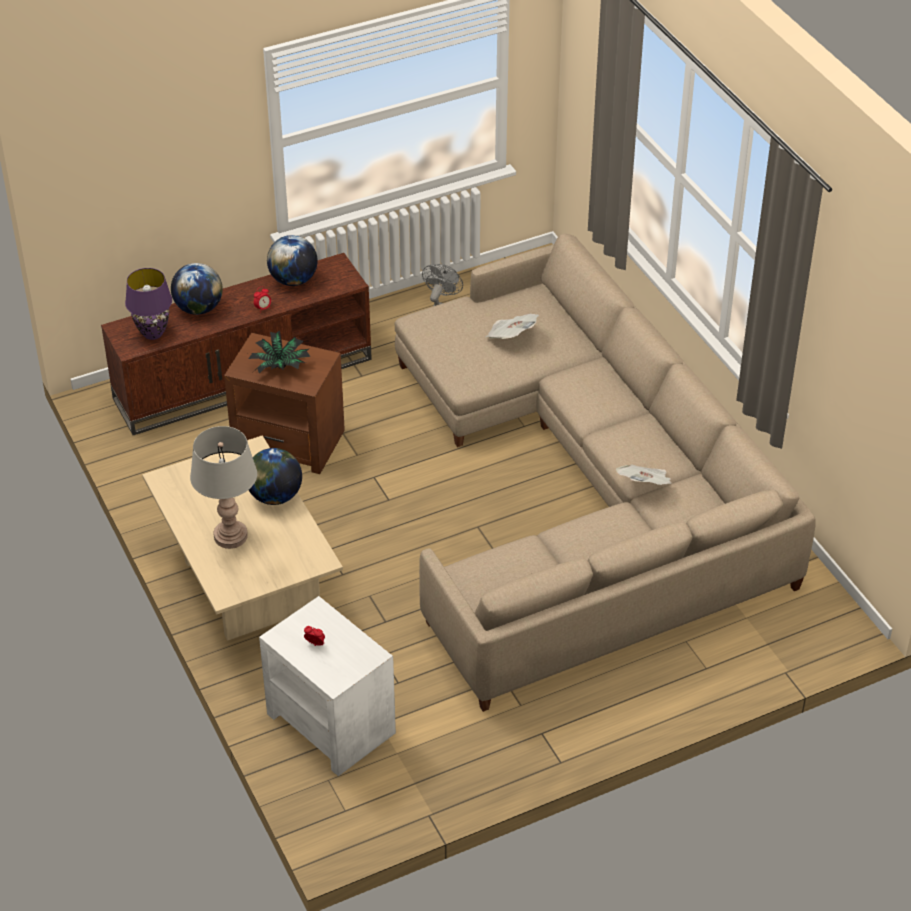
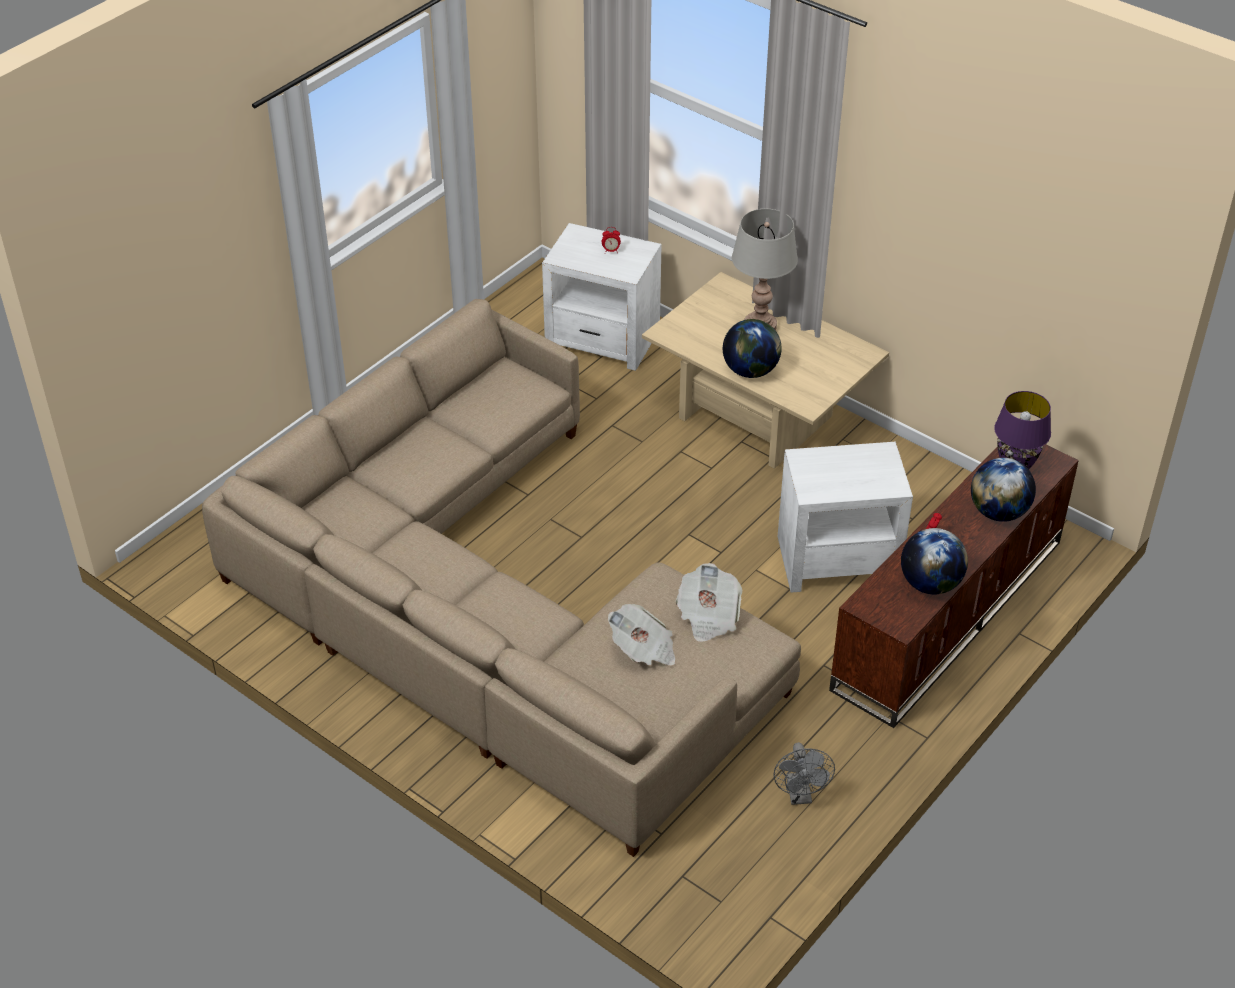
camera: 155 degrees right, 0 degrees up
brown side table [224,333,345,474] -> white side table [778,441,913,593]
potted plant [248,331,310,373] -> none
newspaper [616,464,672,485] -> newspaper moved to [676,563,743,642]

